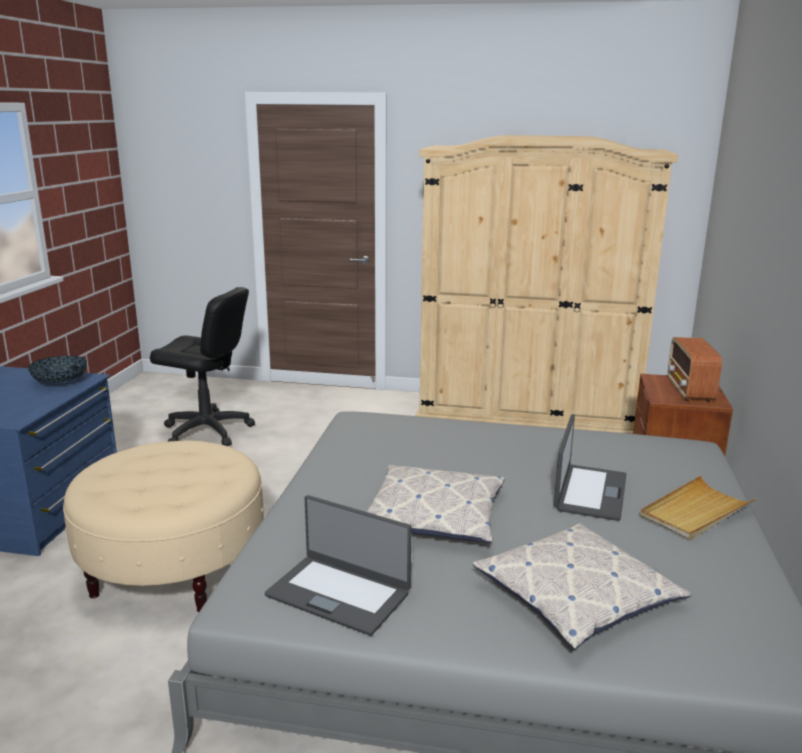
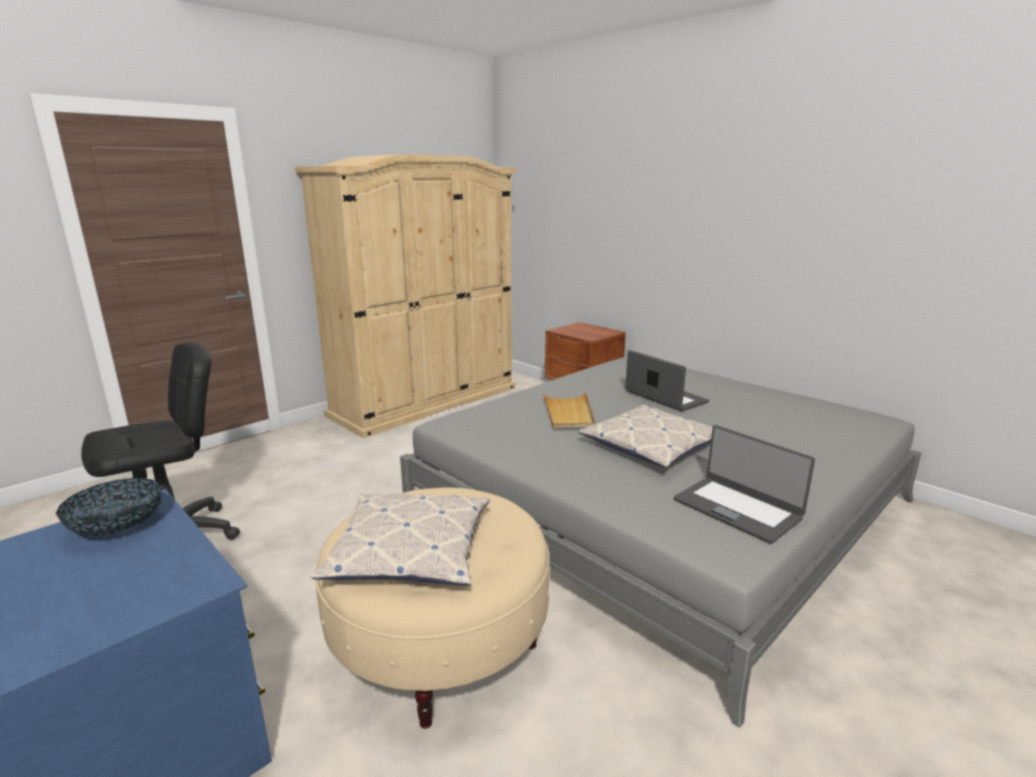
camera: 55 degrees left, 0 degrees up
laptop [265,495,412,636] -> laptop turned 75 degrees clockwise [674,425,815,544]
pillow [472,523,692,650] -> pillow moved to [311,494,490,586]
beige tray [640,475,757,540] -> beige tray moved to [543,392,595,429]
radio [668,337,722,402] -> none

